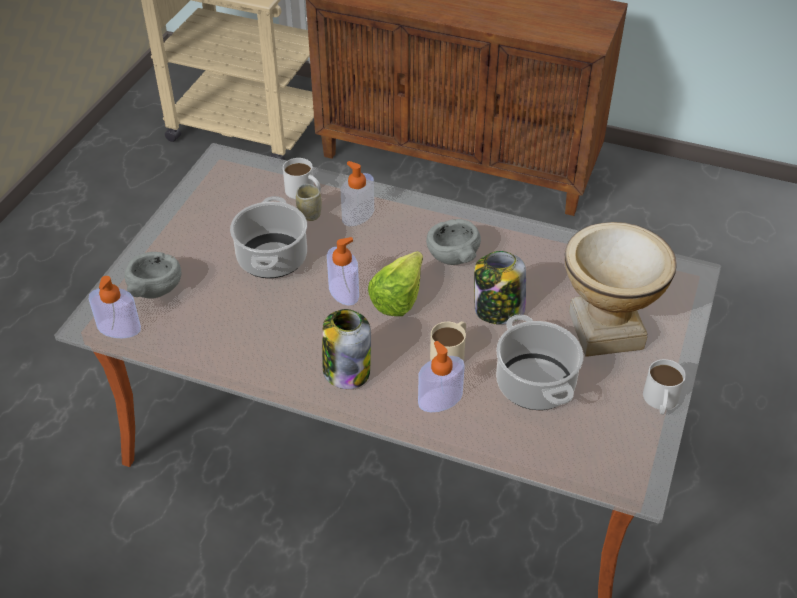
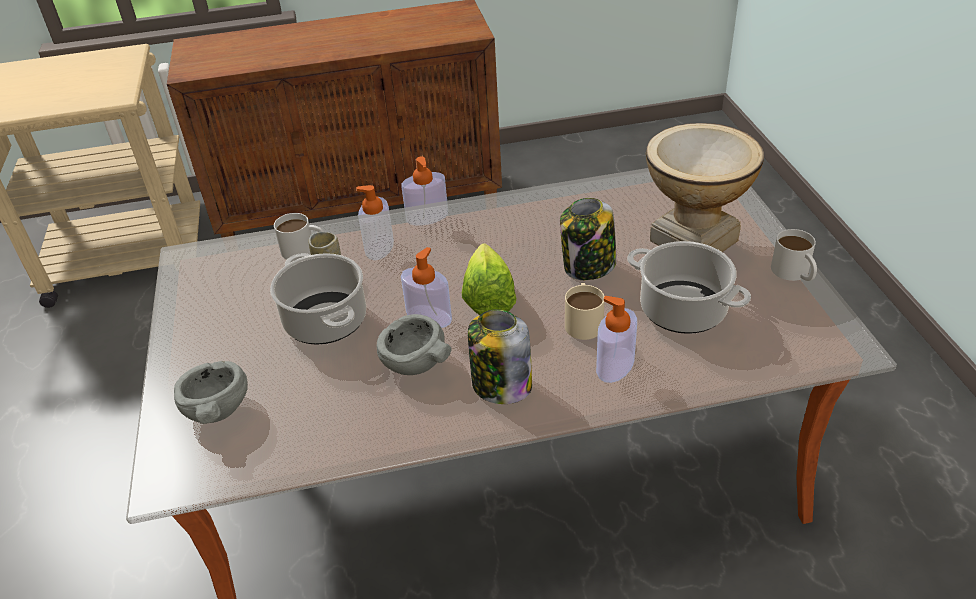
camera: 30 degrees left, 5 degrees down
soap dispenser [89,276,141,338] -> soap dispenser moved to [401,156,448,226]
grey bowl [426,219,481,265] -> grey bowl moved to [376,314,452,375]

